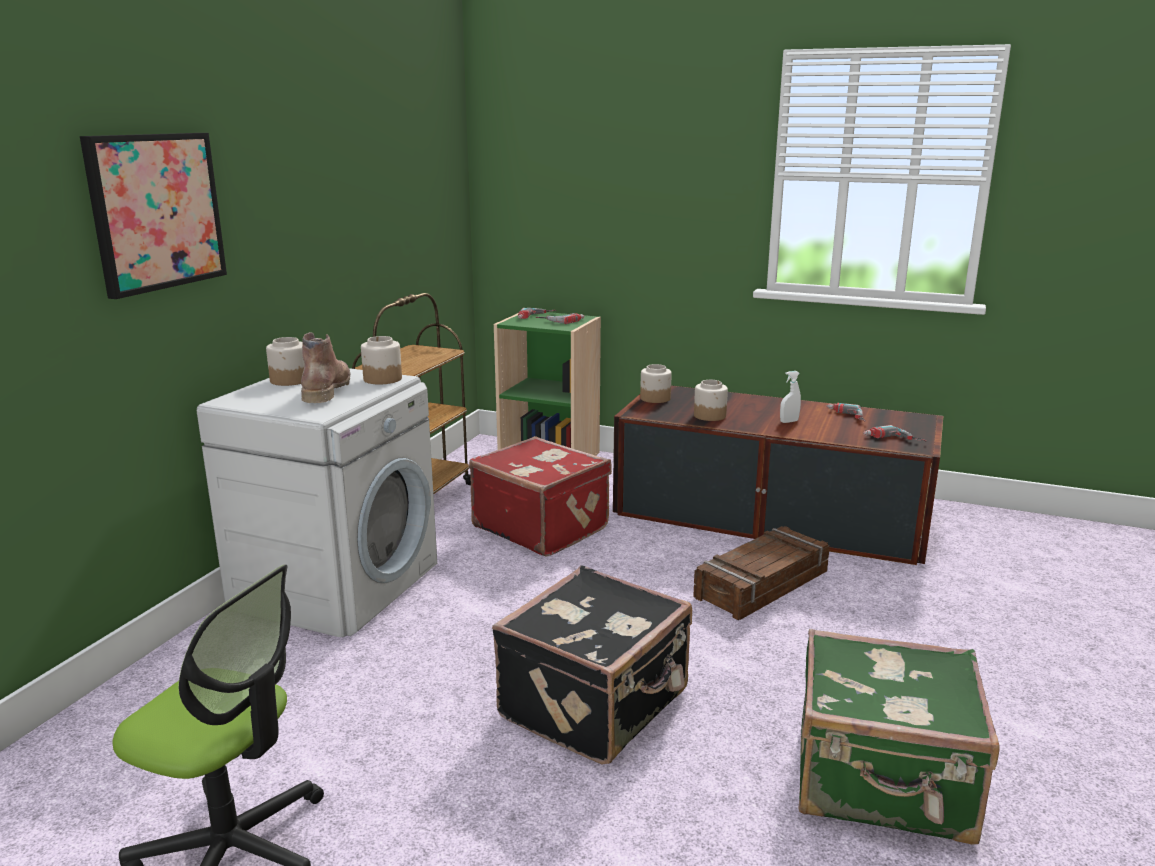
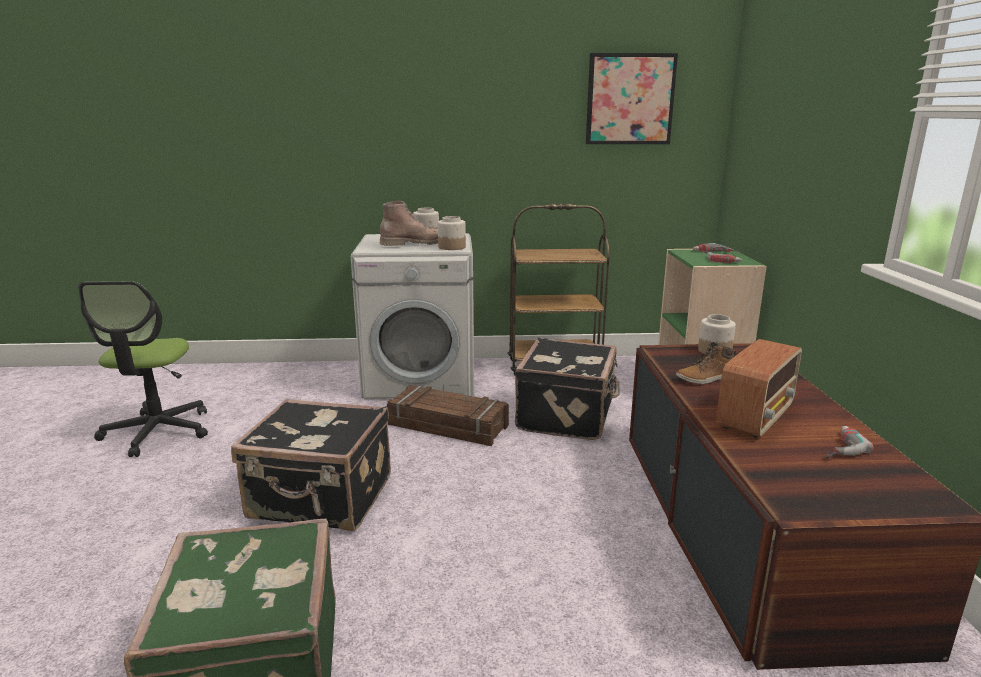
camera: 65 degrees right, 0 degrees up
picture [80,133,227,299] -> picture moved to [586,53,678,144]
red suitcase [469,436,612,557] -> black suitcase [515,338,620,440]
crate [693,526,830,620] -> crate moved to [387,385,509,446]
jar [694,380,728,421] -> boot [676,342,736,384]
white spray bottle [780,371,801,423] -> radio [716,339,802,438]
power drill [863,425,927,442] -> none

